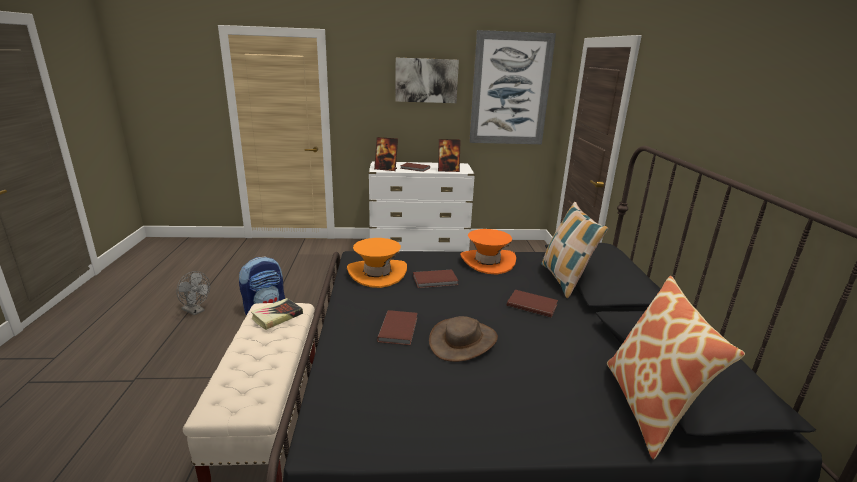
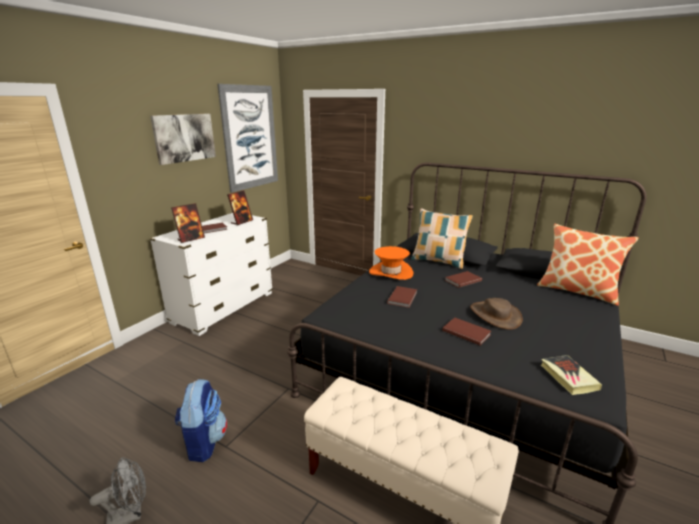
camera: 55 degrees left, 0 degrees up
book [251,298,303,330] -> book moved to [541,355,602,395]
orange hat [347,238,407,288] -> none

